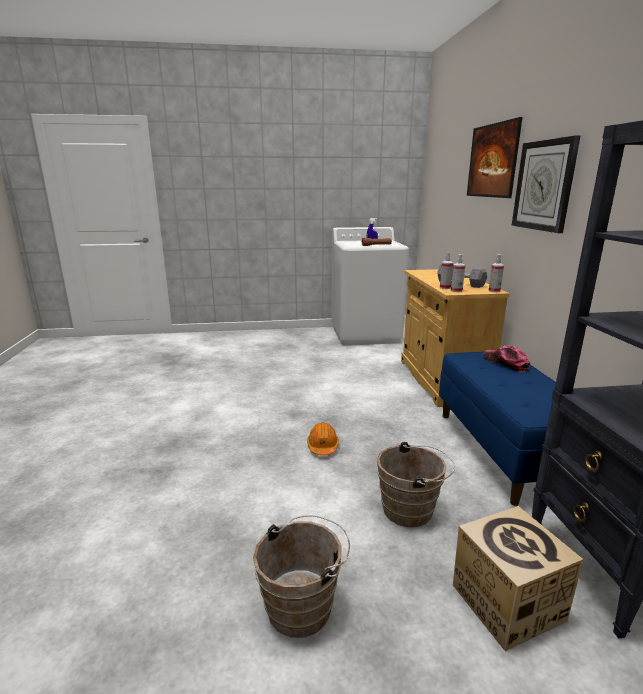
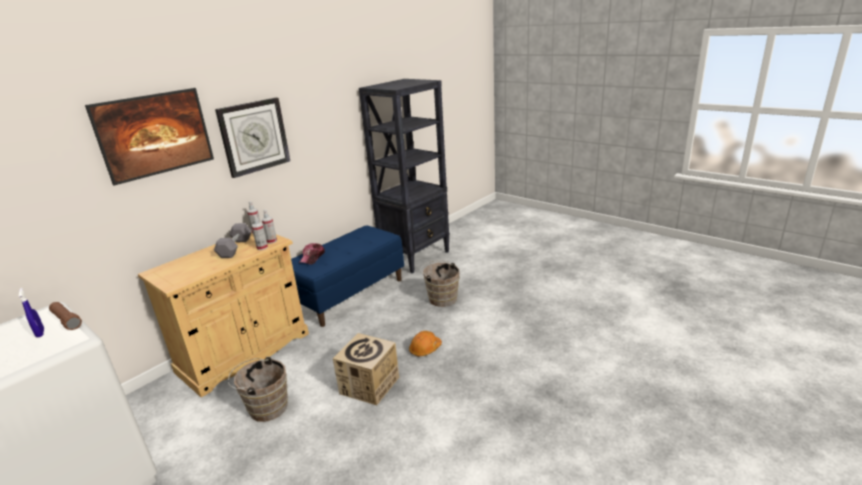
camera: 130 degrees left, 5 degrees up
brown bucket [253,515,350,638] -> brown bucket moved to [228,356,288,422]
cardboard box [453,506,583,651] -> cardboard box moved to [333,333,399,405]

